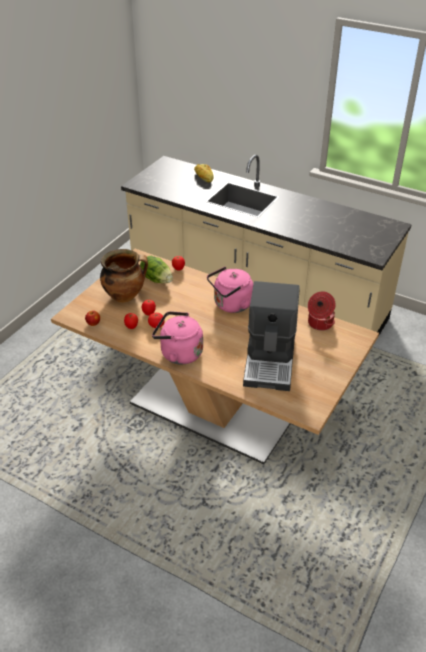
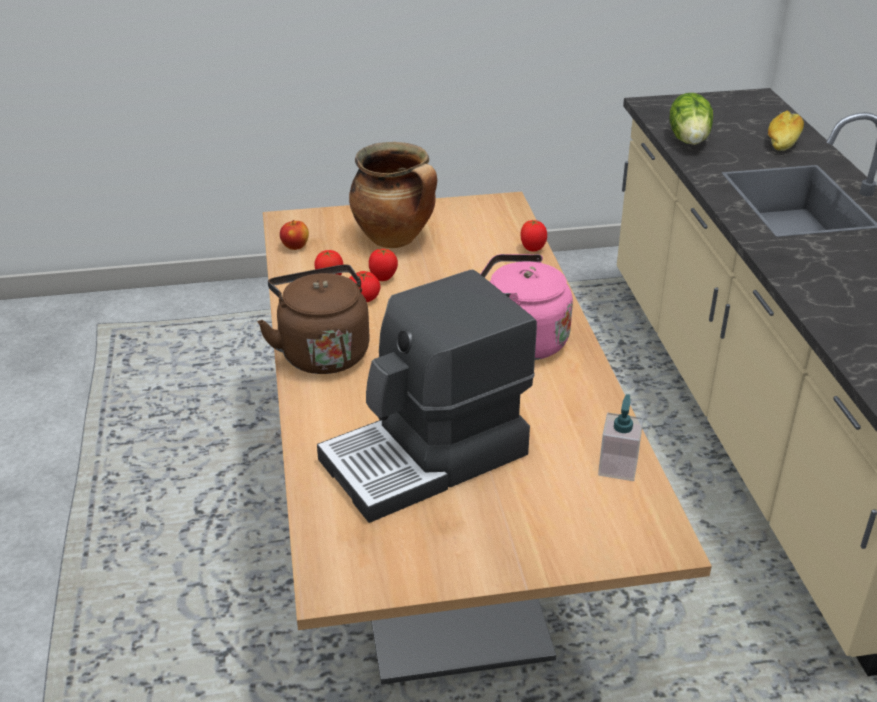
camera: 50 degrees right, 5 degrees down
lettuce [140,256,173,283] -> lettuce moved to [670,93,713,145]
pink kettle [152,311,203,365] -> brown kettle [257,265,370,374]
cooking pot [308,291,336,331] -> soap dispenser [598,394,643,481]

